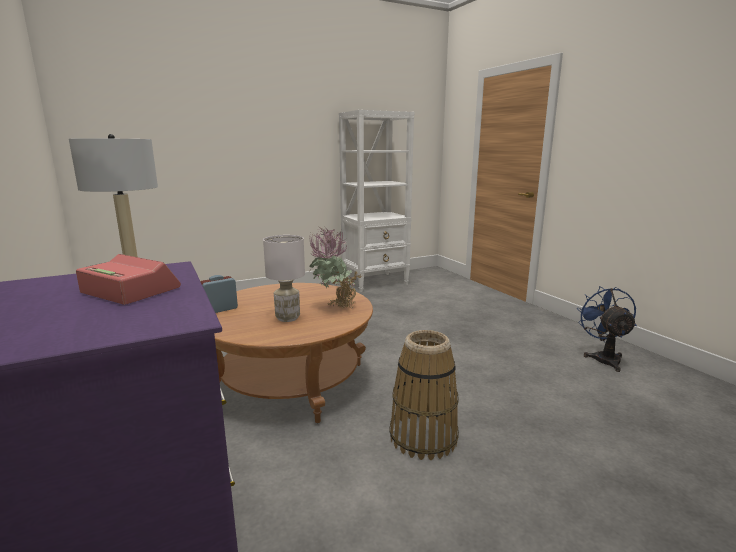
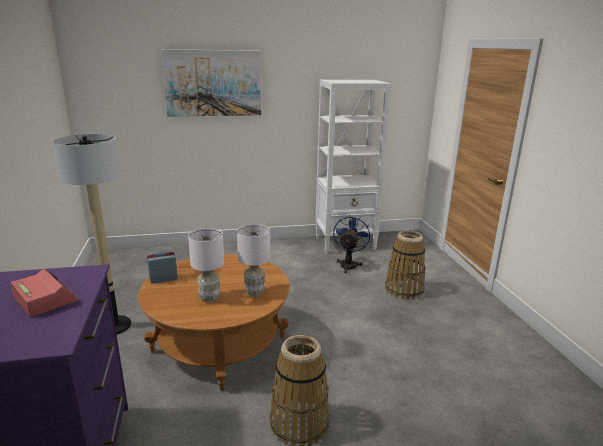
camera: 15 degrees right, 5 degrees up
potted plant [309,227,361,309] -> white table lamp [237,224,270,296]
blue fan [577,286,637,372] -> blue fan moved to [333,216,371,273]
none -> picture [161,49,261,116]
none -> basket [385,230,426,300]

